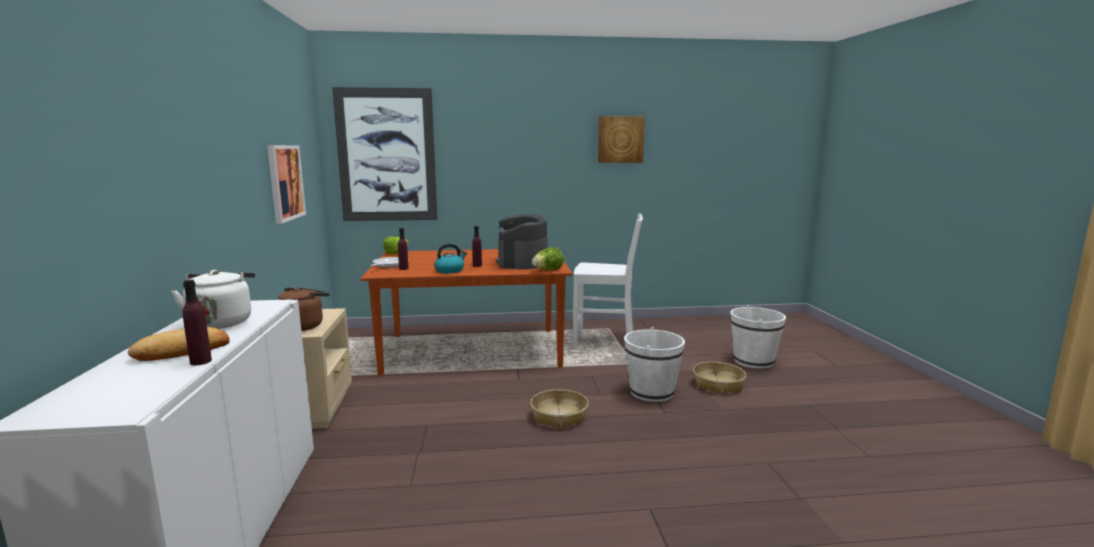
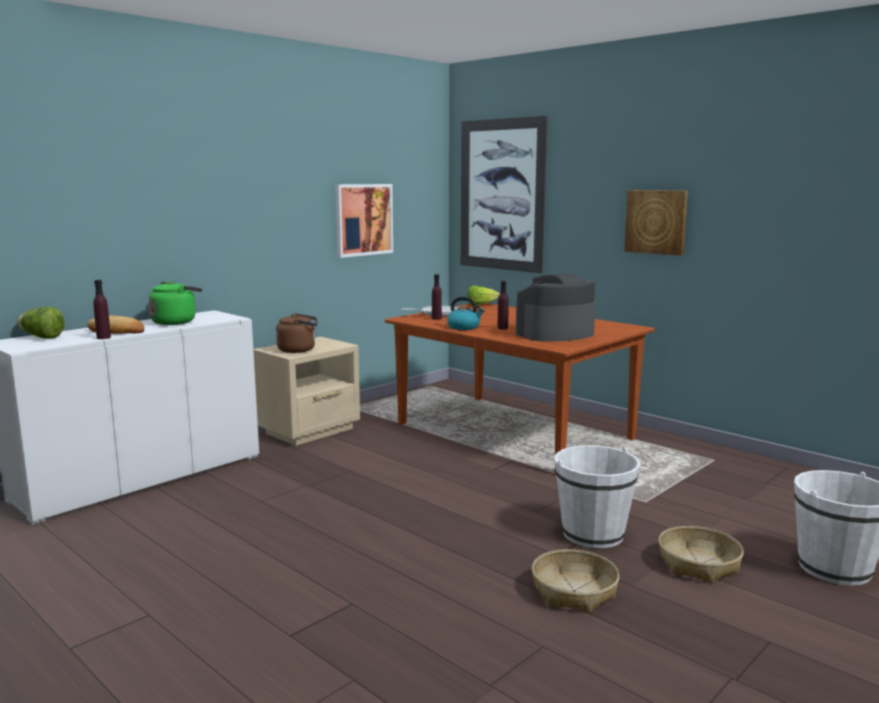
camera: 50 degrees right, 0 degrees up
white kettle [171,270,255,329] -> green kettle [149,281,202,325]
basket [530,389,589,429] -> basket moved to [532,549,619,613]
lettuce [532,247,564,270] -> lettuce moved to [17,306,65,338]
white chair [572,213,643,348] -> none
picture [598,116,645,163] -> picture moved to [624,190,688,256]

